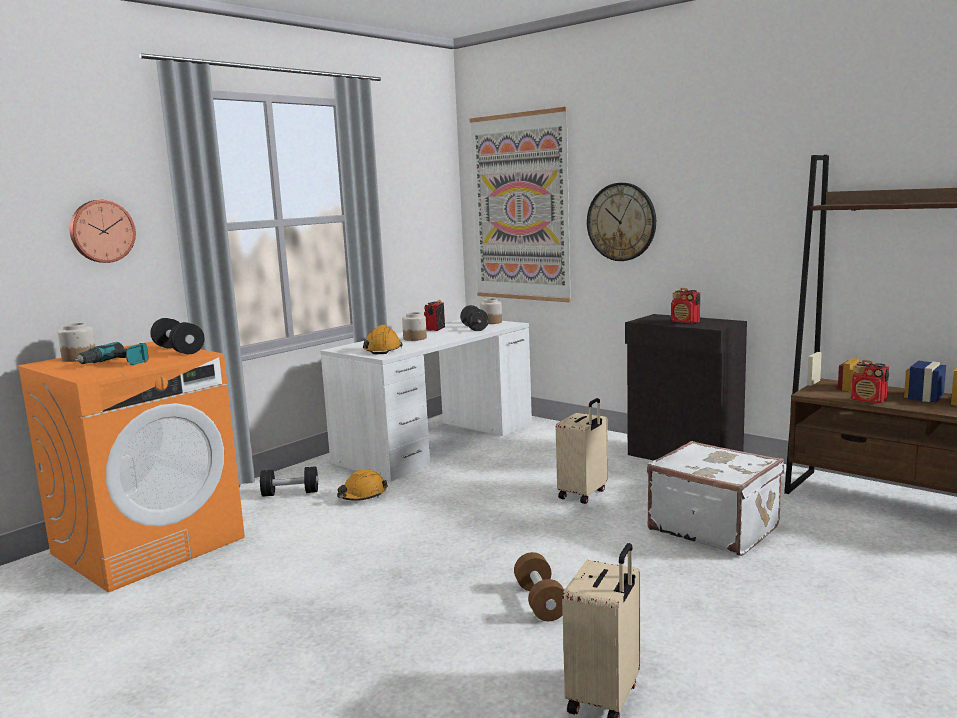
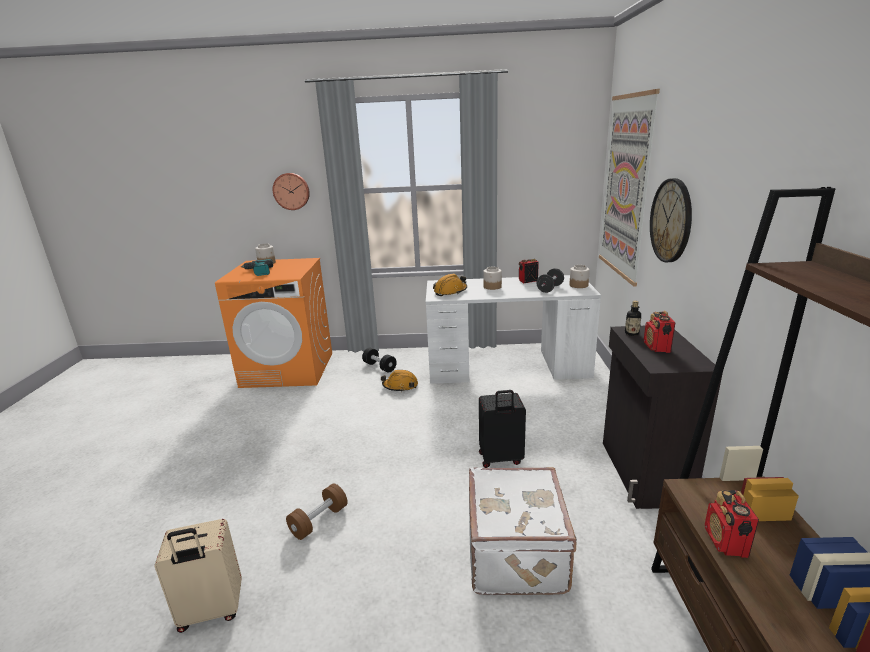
camera: 50 degrees right, 10 degrees up
black dumbbell [150,318,204,354] -> none
beige suitcase [556,398,608,504] -> black suitcase [479,390,526,468]
none -> bottle [625,301,641,336]

